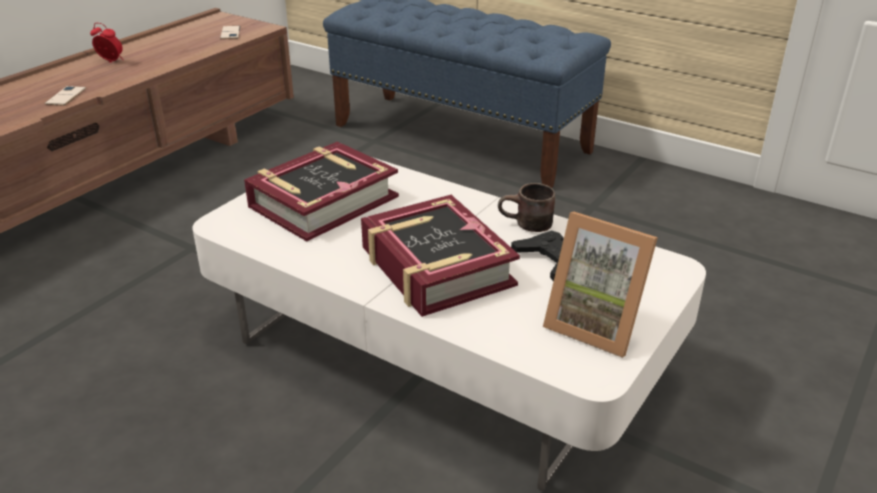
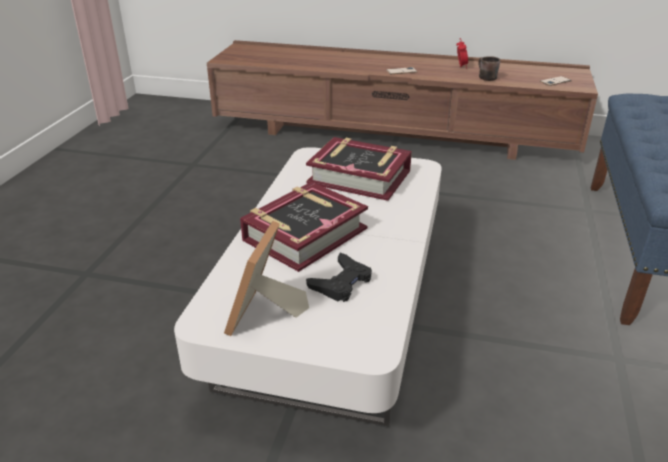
camera: 70 degrees right, 0 degrees up
brown mug [498,183,555,232] -> brown mug moved to [478,56,500,81]

